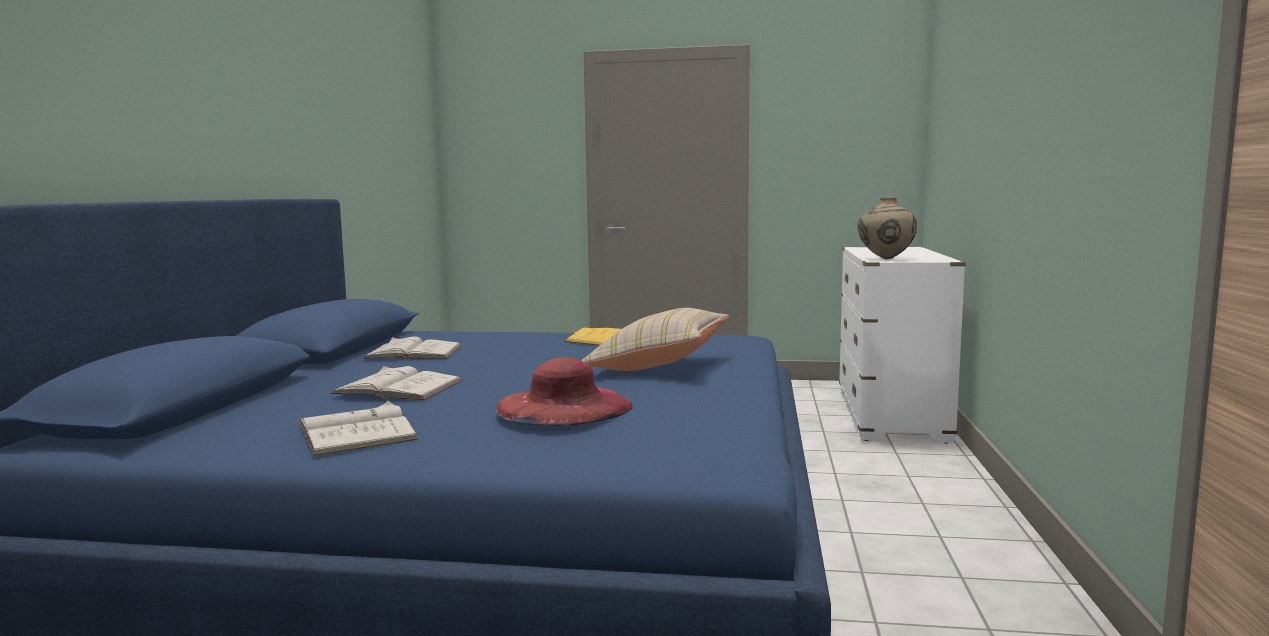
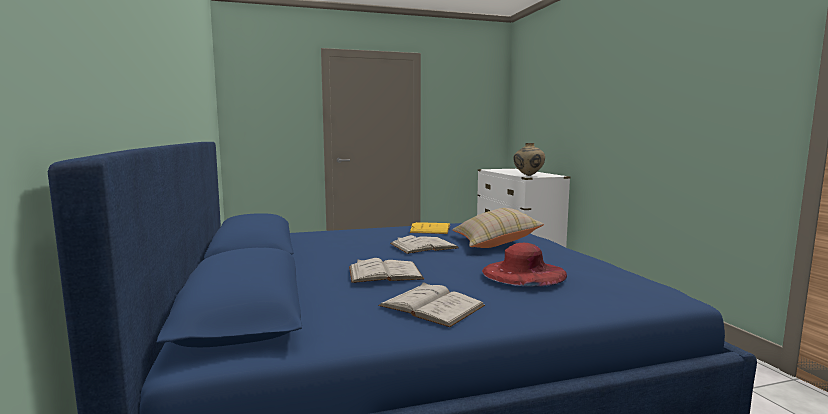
camera: 25 degrees left, 0 degrees up
white book [363,336,462,359] -> white book moved to [390,235,459,254]

